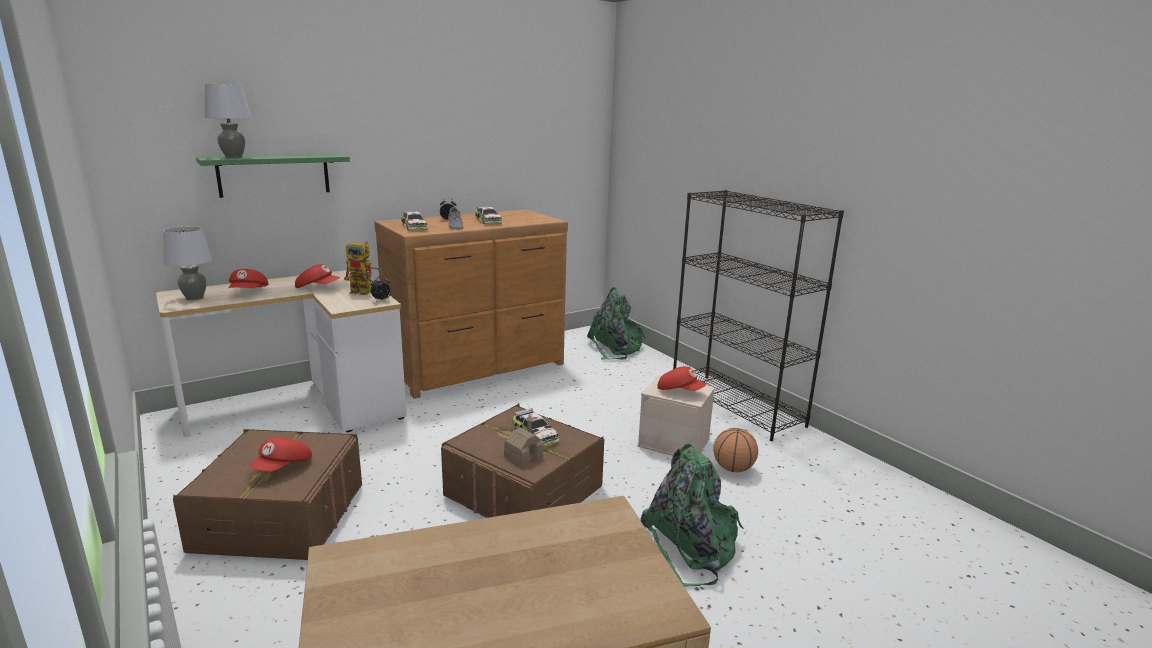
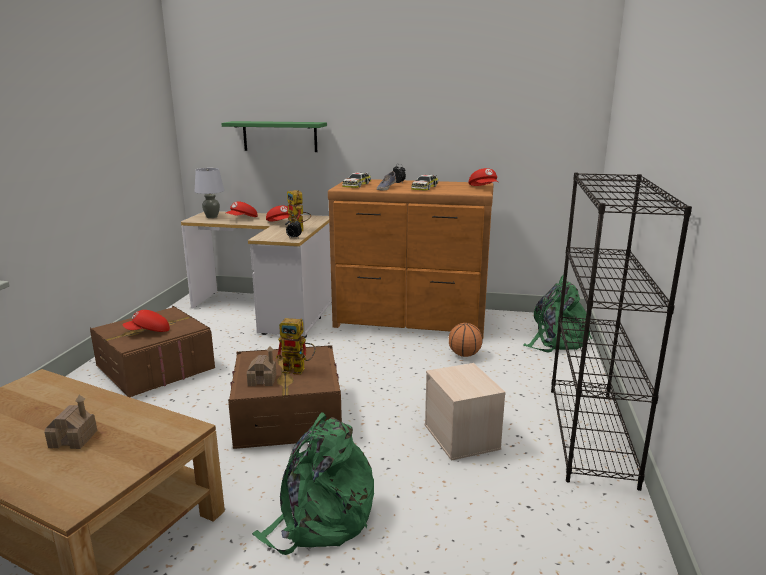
camera: 45 degrees right, 0 degrees up
grey table lamp [204,84,251,158] -> none
toy car [512,408,560,448] -> toy robot [276,318,316,375]
red cap [657,366,706,391] -> red cap moved to [468,168,498,186]
basketball [713,428,758,473] -> basketball moved to [449,323,483,357]
none -> toy house [45,395,97,449]

